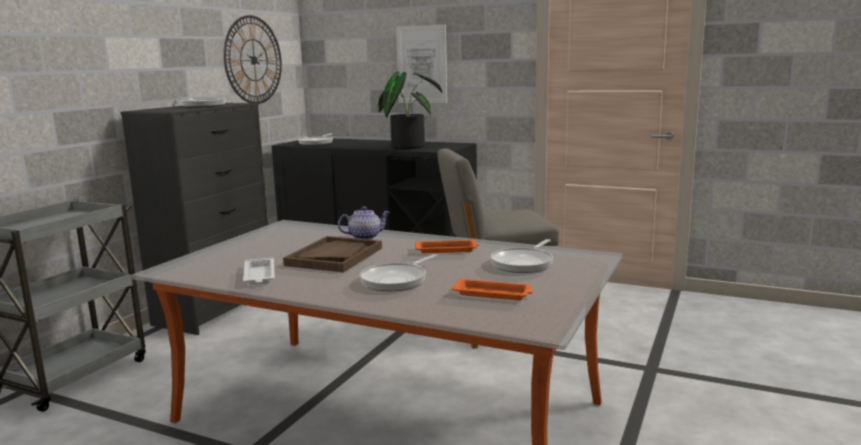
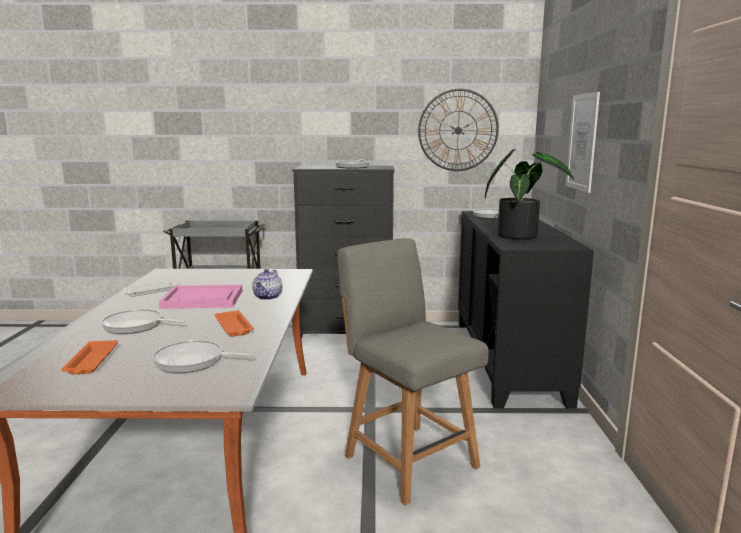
camera: 65 degrees right, 0 degrees up
brown tray [283,236,382,272] -> pink tray [159,285,242,309]
teapot [338,206,390,240] -> teapot turned 60 degrees clockwise [252,269,282,300]

